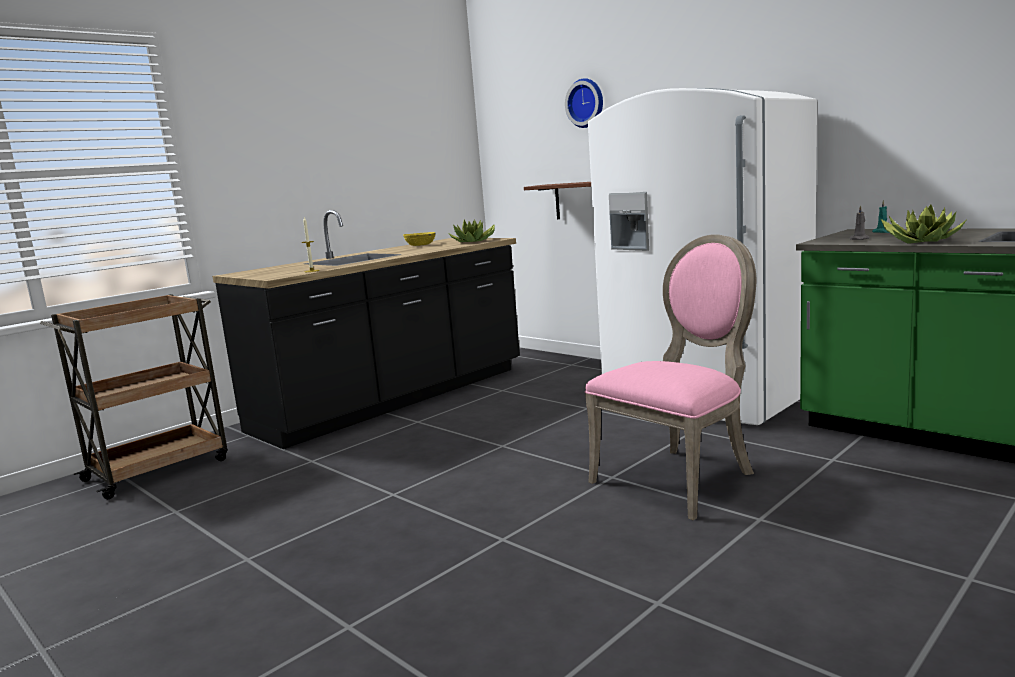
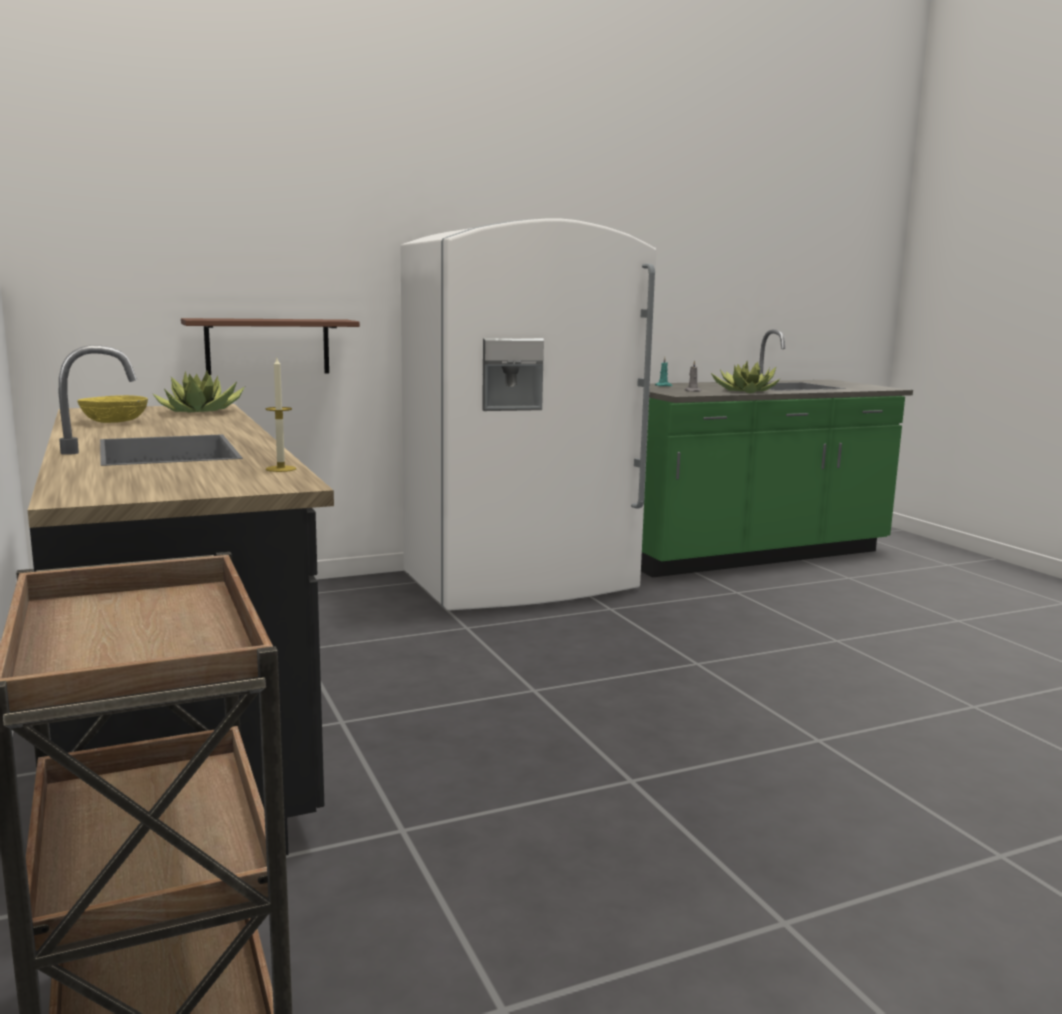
camera: 70 degrees left, 0 degrees up
wall clock [565,78,603,128] -> none
pink chair [585,234,756,520] -> none

